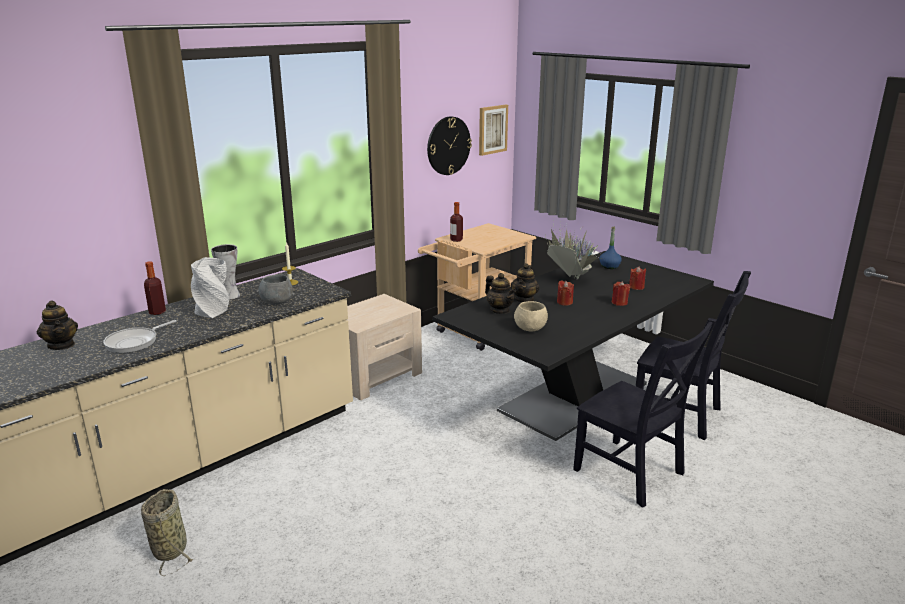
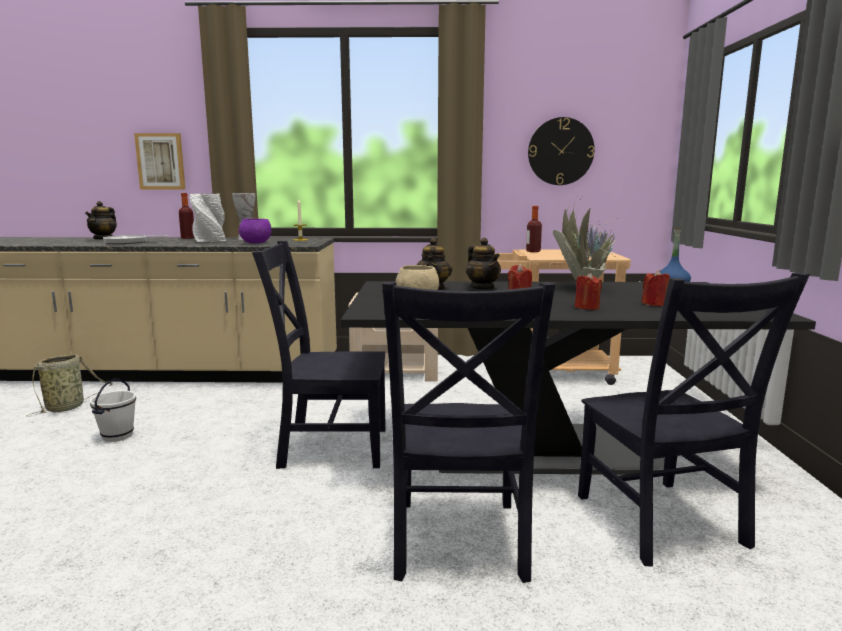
camera: 45 degrees right, 10 degrees down
grey bowl [259,274,293,305] -> purple bowl [239,219,272,244]
picture [479,105,508,156] -> picture moved to [134,133,185,189]
teapot [511,263,540,303] -> teapot turned 90 degrees counterclockwise [466,238,501,290]
none -> white bucket [90,379,136,442]
none -> black chair [252,241,386,469]

